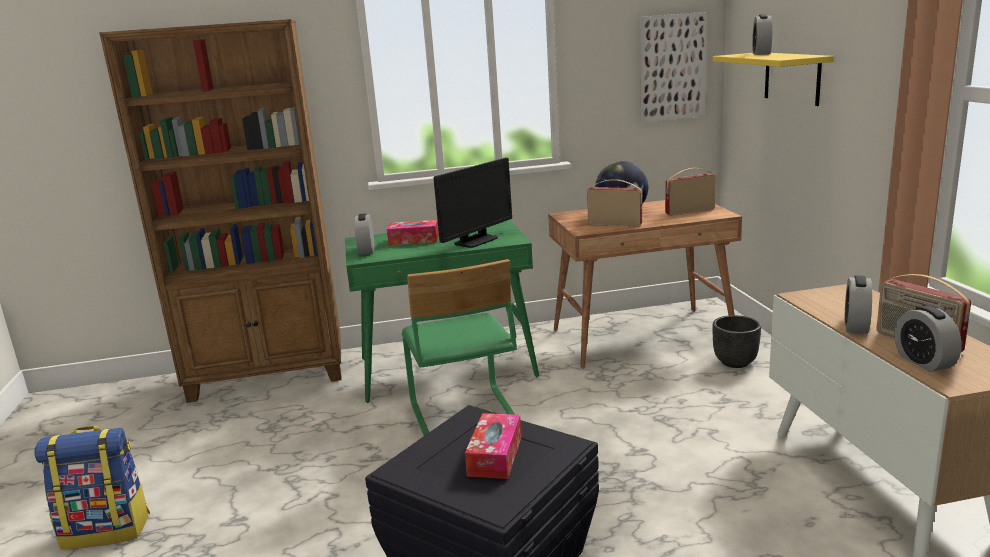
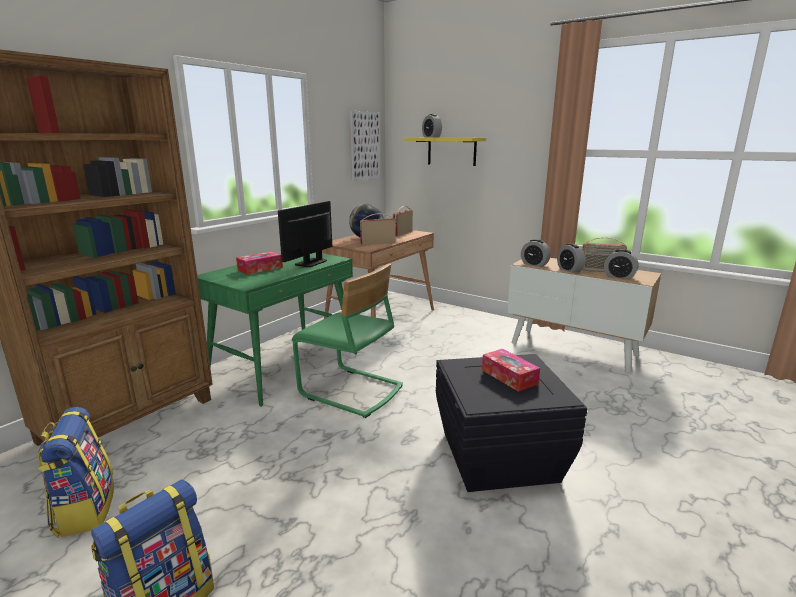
camera: 45 degrees left, 0 degrees up
alarm clock [355,213,375,255] -> alarm clock moved to [521,239,551,267]
monitor [434,158,512,248] -> monitor turned 150 degrees counterclockwise [278,201,332,267]
black planter [713,315,761,368] -> none
none -> backpack [38,407,114,537]

